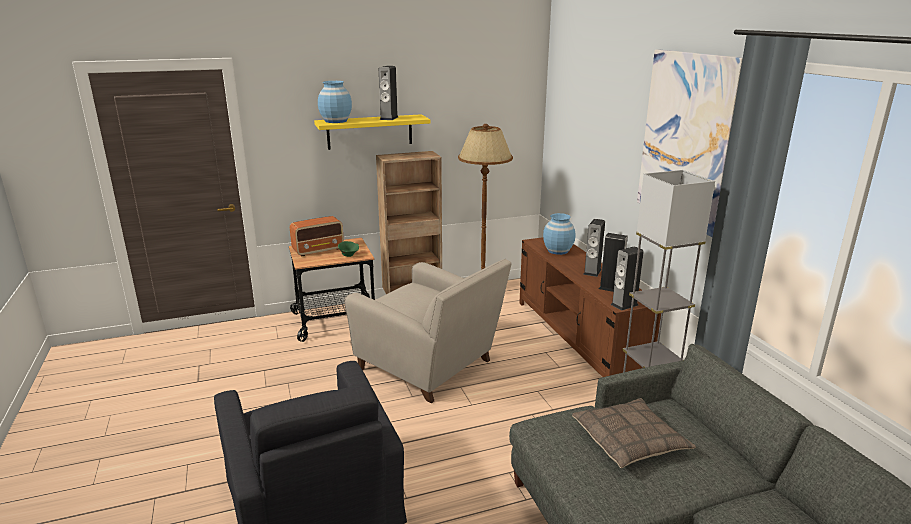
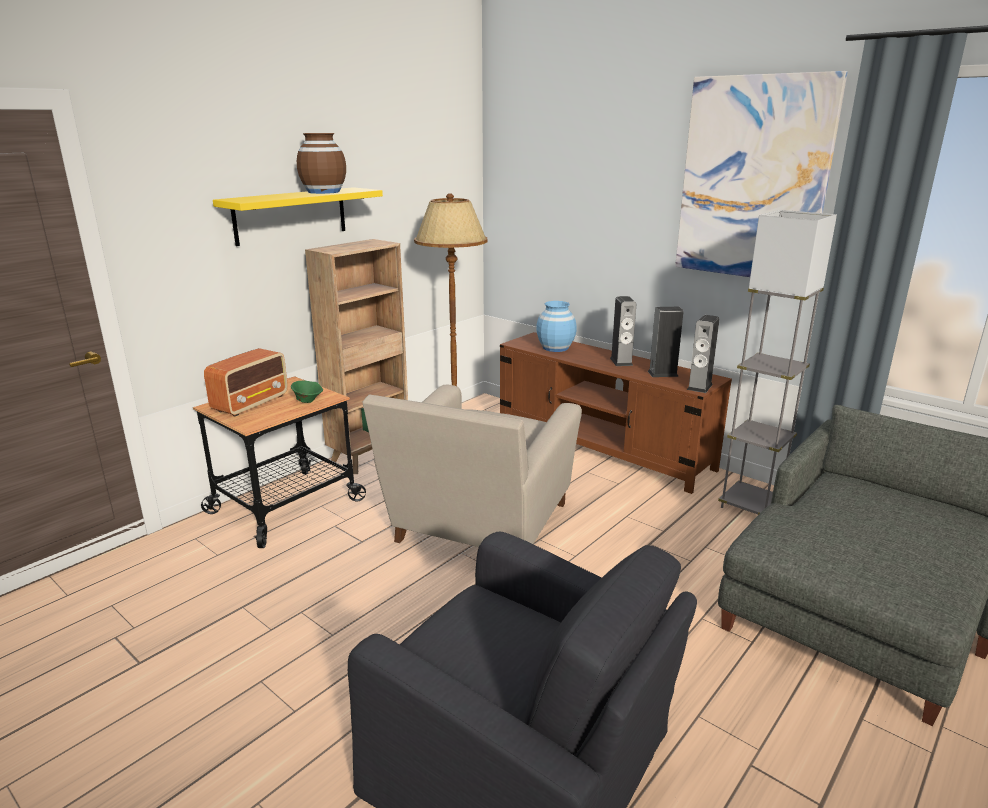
camera: 30 degrees left, 0 degrees up
blue vase [318,81,352,123] -> none
beige armchair [344,259,512,403] -> beige armchair turned 105 degrees clockwise [363,385,582,547]
speaker [379,66,398,120] -> brown vase [297,133,346,194]
pillow [572,398,696,468] -> none

